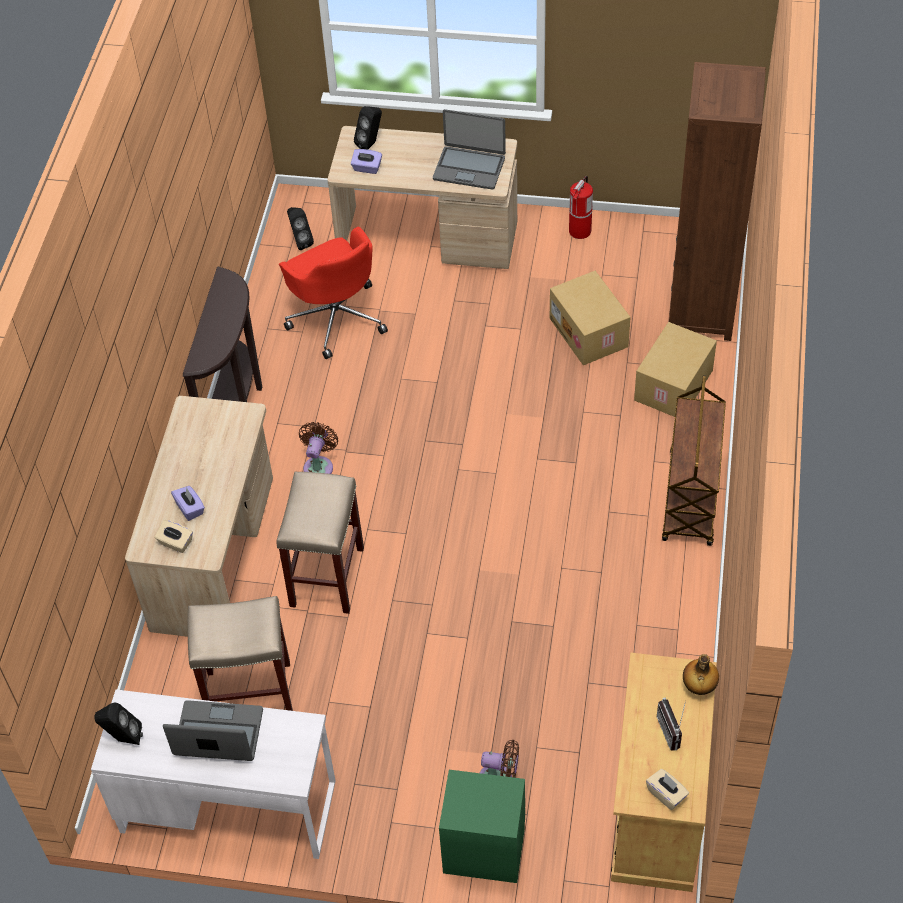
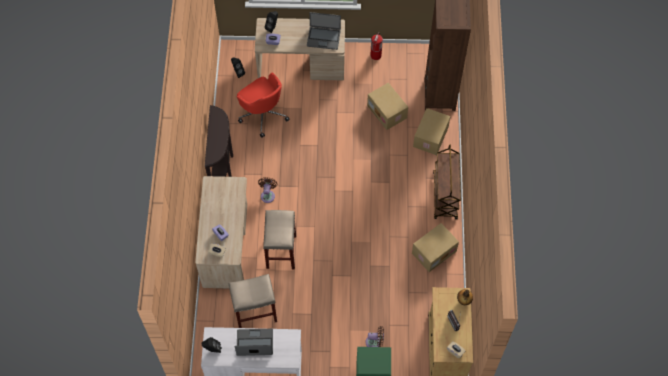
camera: 10 degrees left, 10 degrees up
none -> cardboard box [412,223,459,272]

